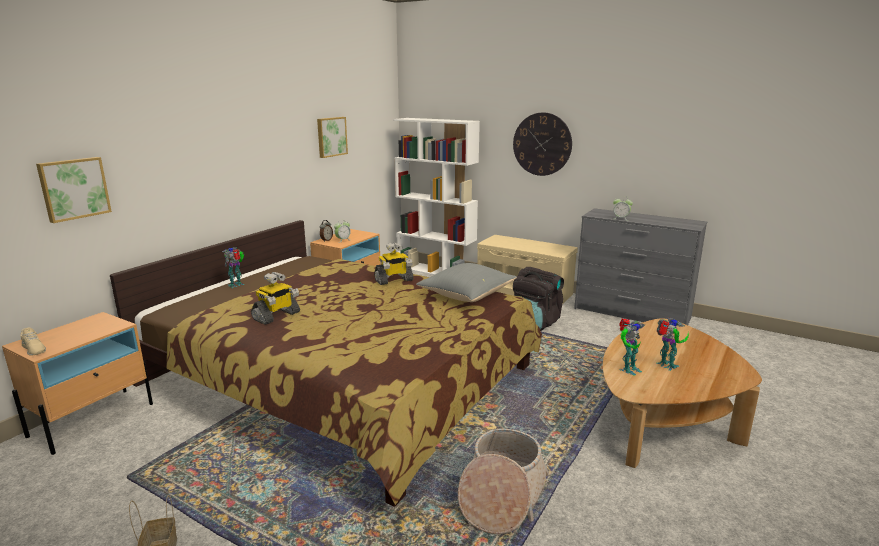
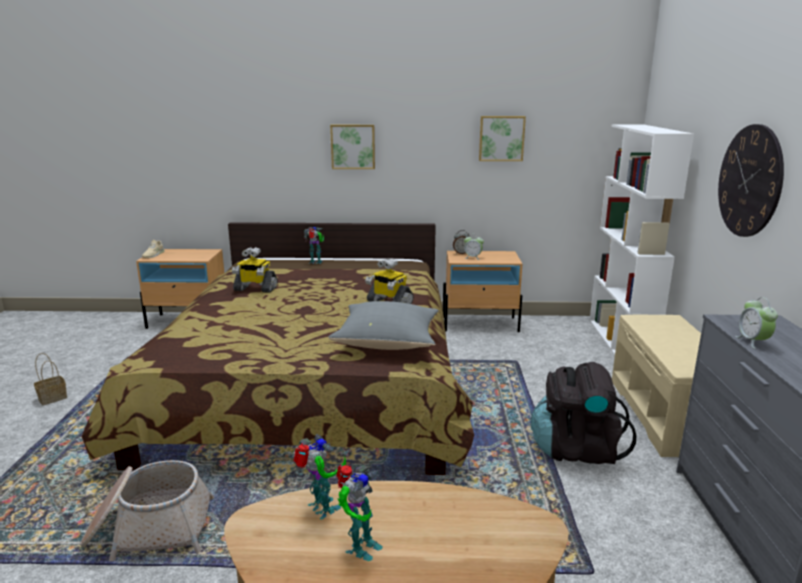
camera: 60 degrees right, 0 degrees up
picture [36,157,112,223] -> picture moved to [330,125,375,169]
toy robot [619,318,645,376] -> toy robot turned 150 degrees counterclockwise [293,434,346,520]

